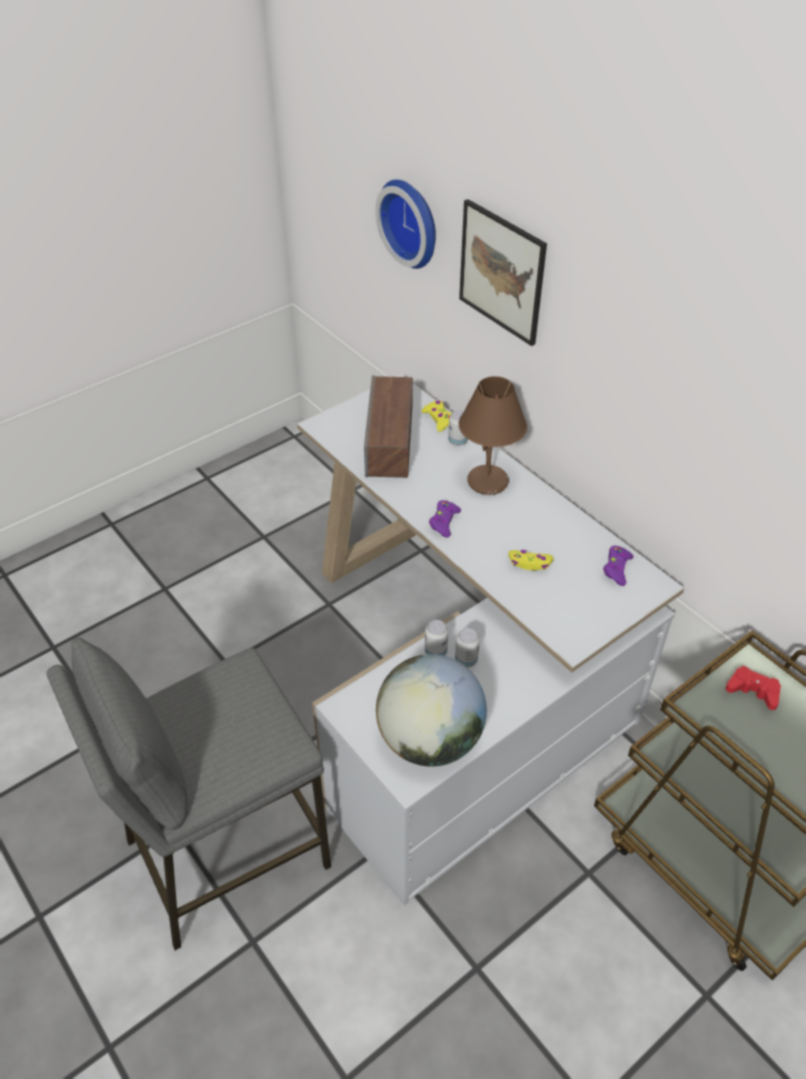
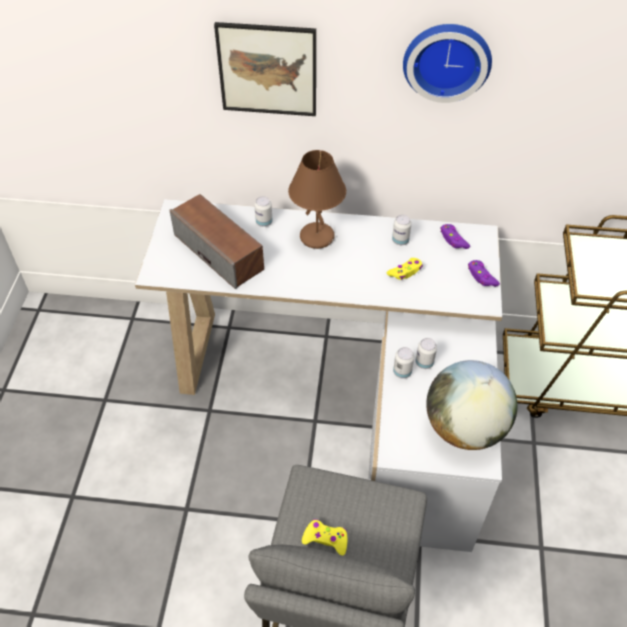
camera: 45 degrees left, 5 degrees up
wall clock [375,180,436,269] -> wall clock moved to [403,24,492,103]
yellow game controller [421,400,452,432] -> yellow game controller moved to [302,519,347,556]
purple game controller [429,500,461,538] -> purple game controller moved to [468,260,500,287]
red game controller [725,666,781,710] -> none
none -> can [392,215,412,245]

